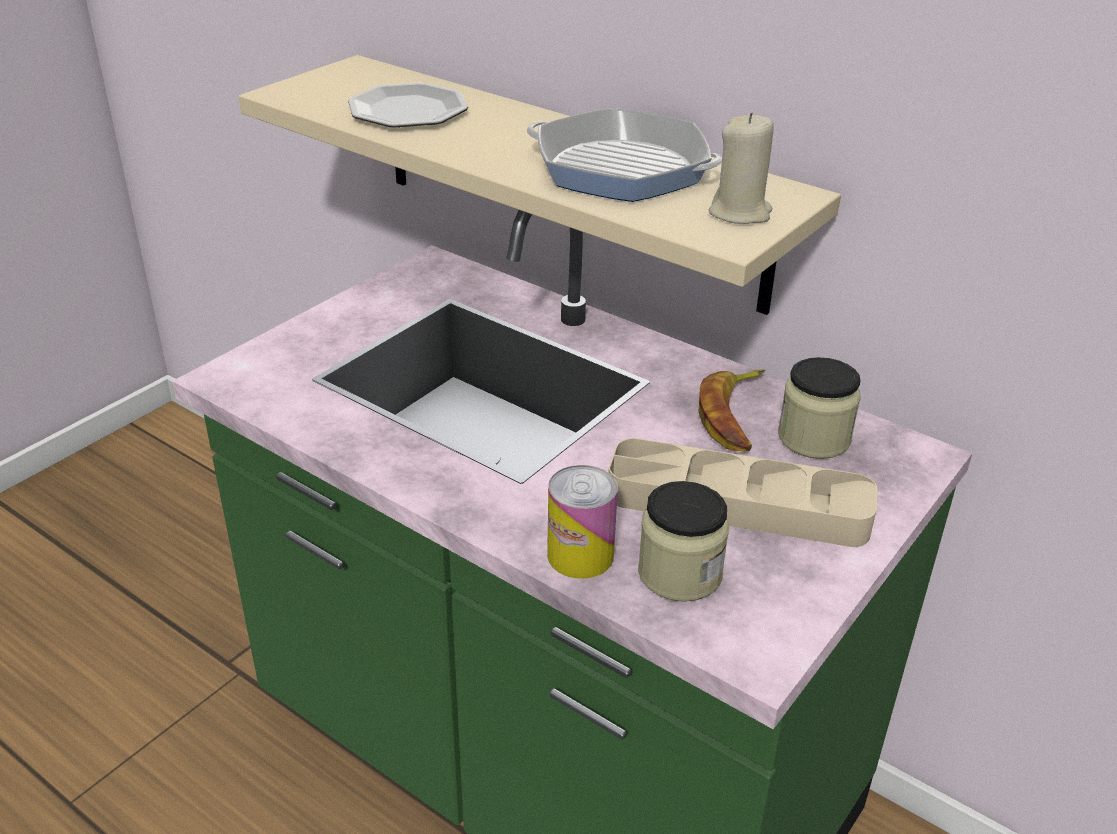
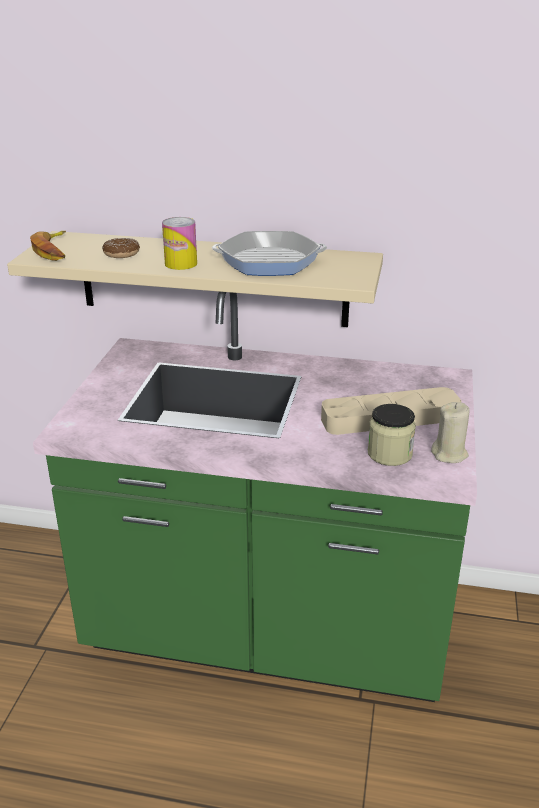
camera: 25 degrees left, 5 degrees down
plate [348,82,468,128] -> donut [102,238,140,258]
can [547,465,618,579] -> can moved to [162,217,197,270]
banana [698,369,765,451] -> banana moved to [30,231,66,261]
beige candle [709,113,774,224] -> beige candle moved to [431,402,470,463]
jar [778,357,861,459] -> none

